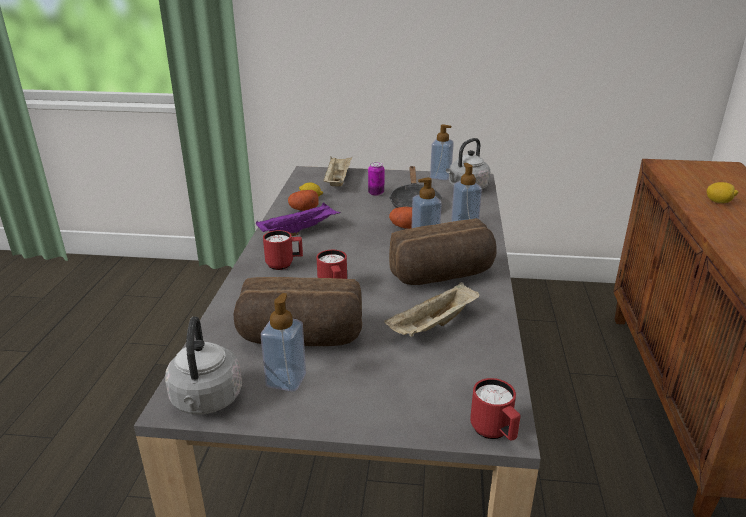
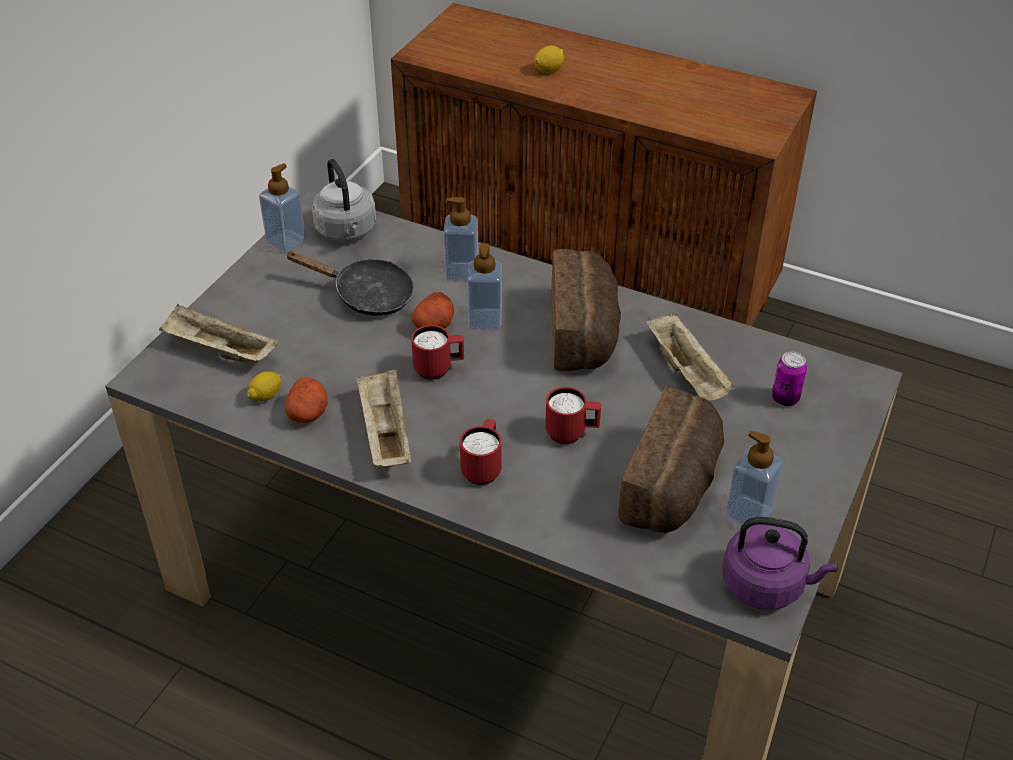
camera: 70 degrees left, 15 degrees up
grey kettle [165,316,242,415] -> purple kettle [722,517,838,610]
purple tray [256,203,341,236] -> beige tray [356,368,411,467]
can [368,162,385,196] -> can moved to [772,352,807,406]
red mug [470,378,521,441] -> red mug moved to [411,325,464,380]

